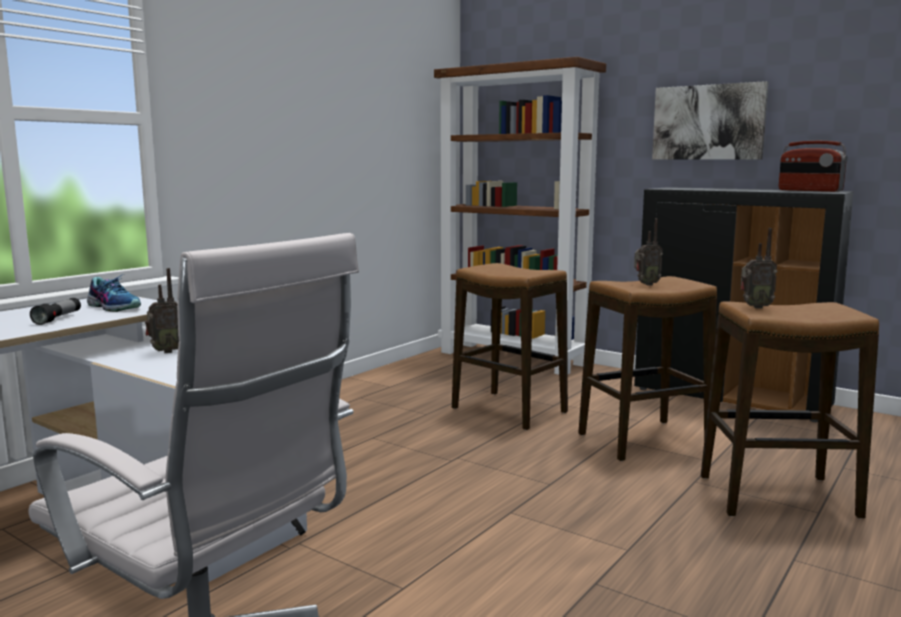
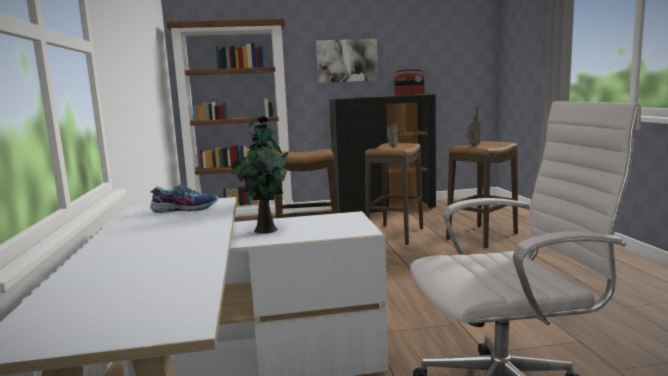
camera: 45 degrees left, 0 degrees up
flashlight [30,298,81,325] -> none
radio [145,268,179,353] -> potted plant [230,116,289,234]

